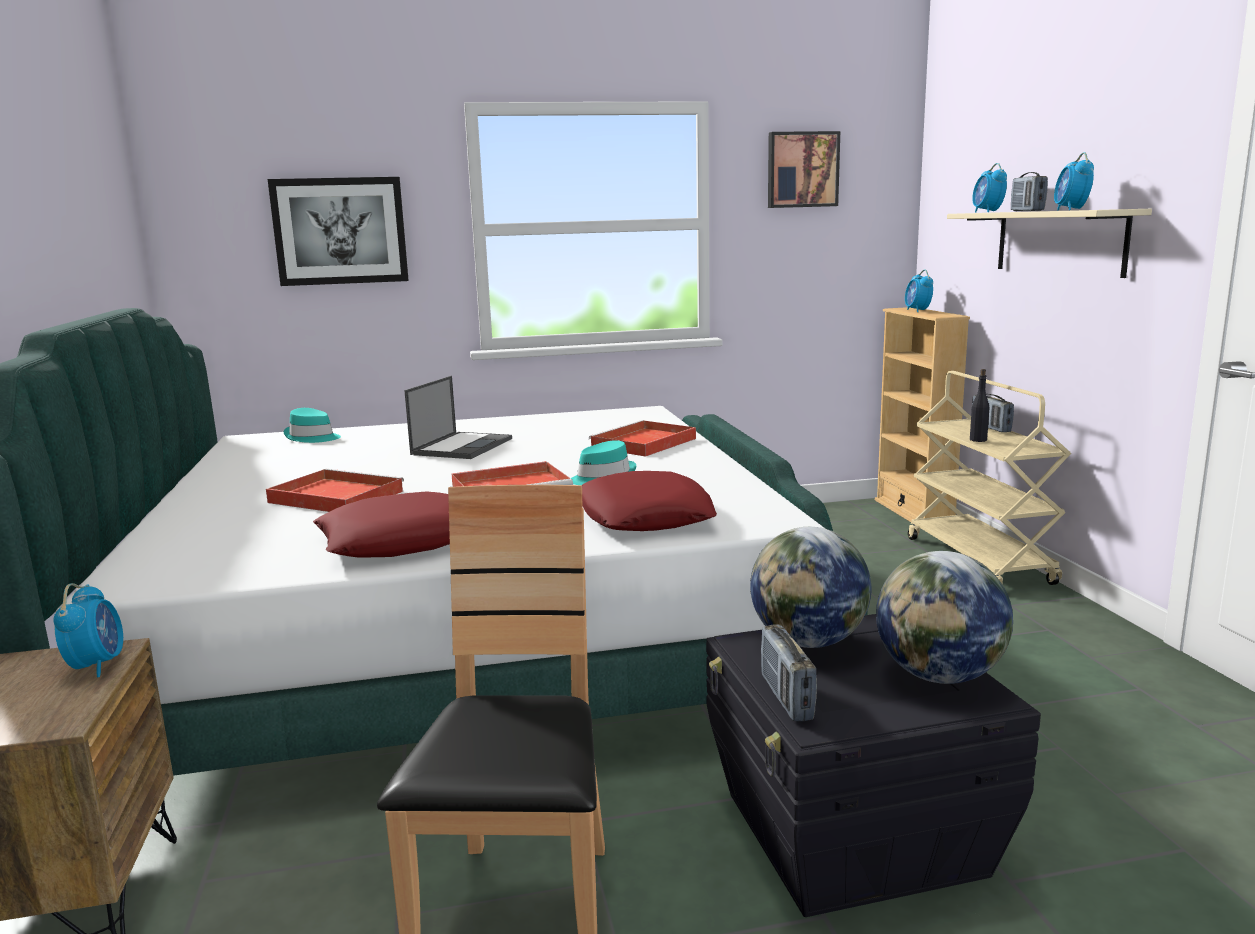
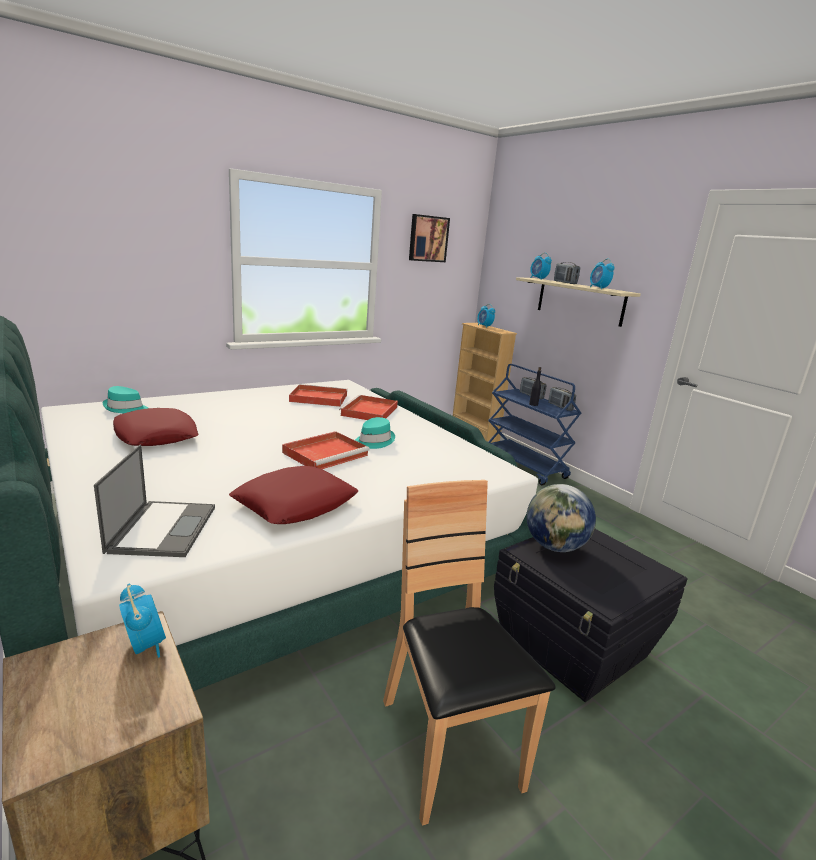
camera: 25 degrees left, 5 degrees up
red tray [266,469,404,512] -> red tray moved to [289,384,347,407]
picture [268,177,409,286] -> none
laptop [404,376,512,459] -> laptop moved to [94,445,215,557]
red pillow [582,471,717,531] -> red pillow moved to [113,408,199,446]
radio [761,624,817,721] -> radio moved to [548,387,576,411]
globe [876,551,1013,684] -> none
beige cart [908,371,1071,585] -> blue cart [488,364,581,485]

